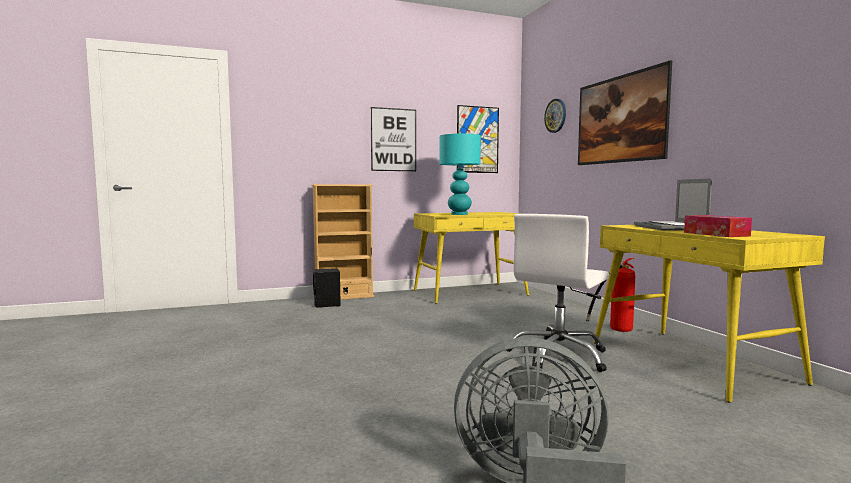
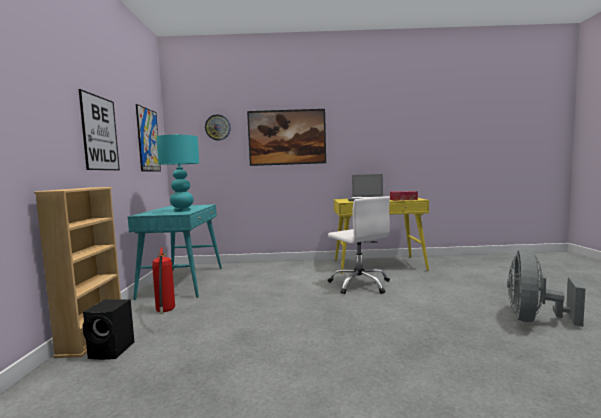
camera: 70 degrees left, 0 degrees up
yellow desk [414,212,529,304] -> turquoise desk [128,204,222,300]
fire extinguisher [586,258,635,332] -> fire extinguisher moved to [152,247,175,314]

